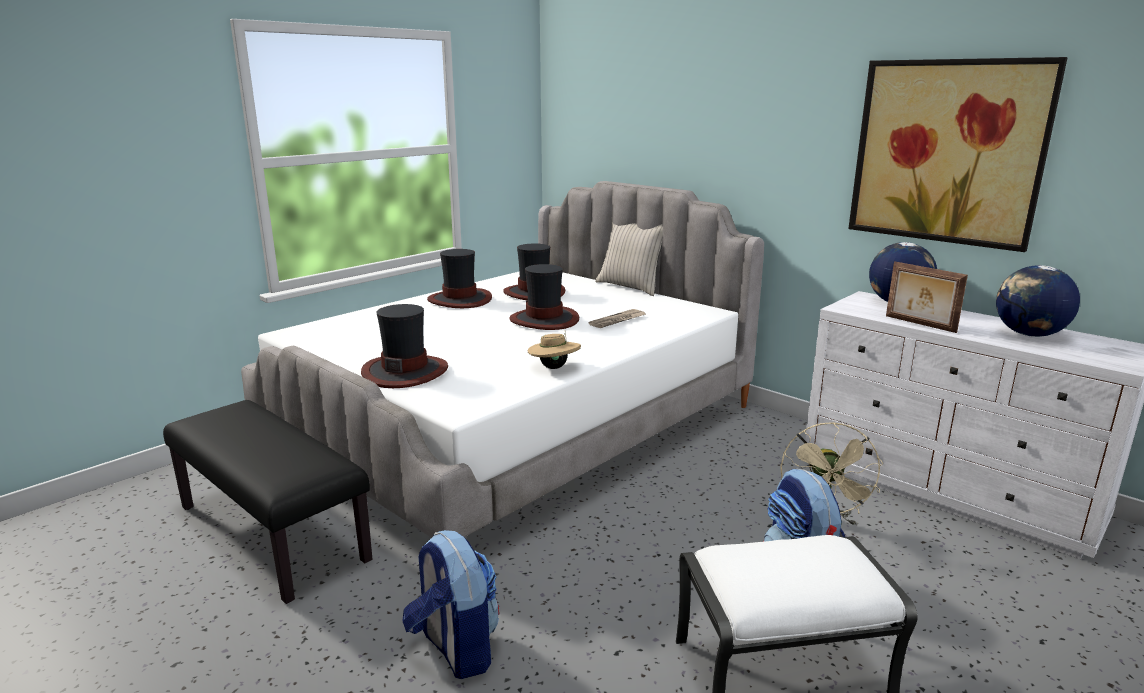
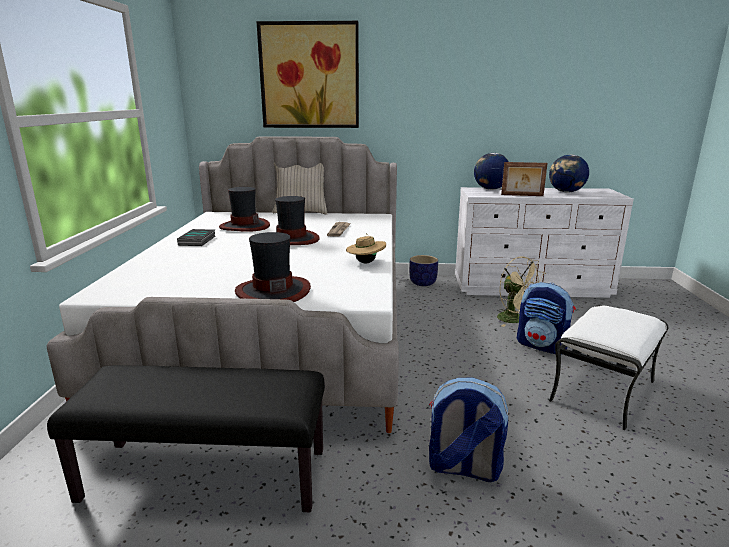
camera: 40 degrees left, 0 degrees up
hat [427,249,492,308] -> book [177,229,215,246]
picture [848,57,1068,252] -> picture moved to [256,21,359,128]
none -> planter [409,255,438,286]

